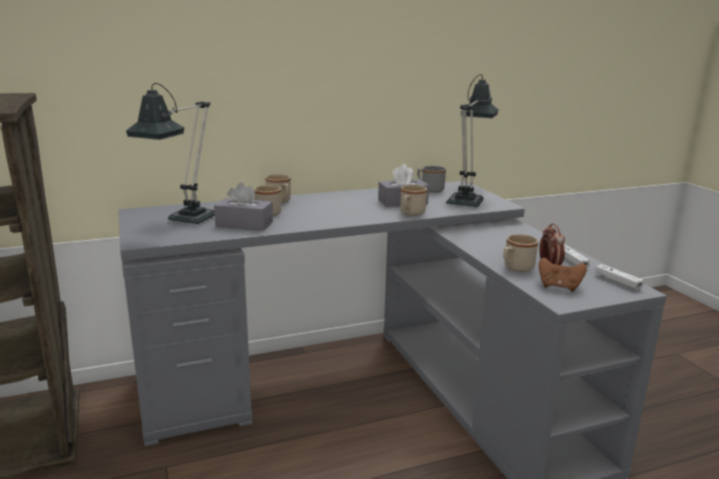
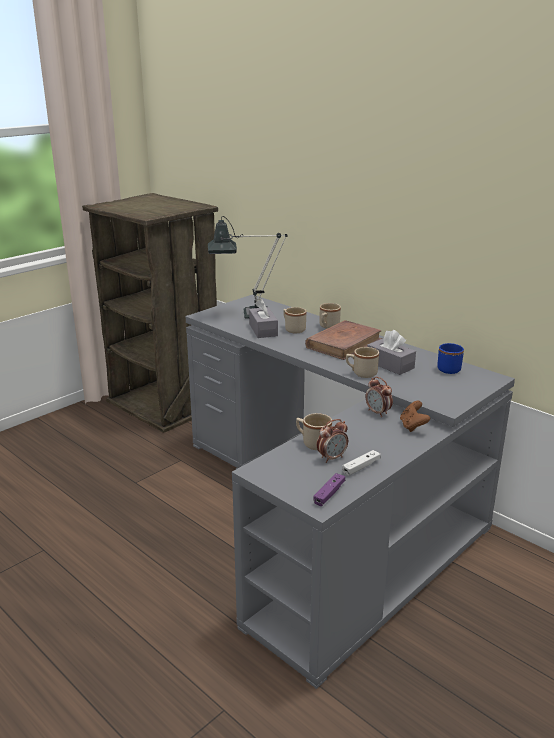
camera: 65 degrees right, 5 degrees up
grey mug [417,166,446,193] -> blue mug [437,343,464,374]
table lamp [446,74,499,208] -> none
brown game controller [539,258,587,292] -> brown game controller moved to [400,401,430,432]
white game controller [595,264,644,290] -> purple game controller [313,473,345,506]
none -> brown book [305,320,382,360]
none -> alarm clock [365,377,393,417]

